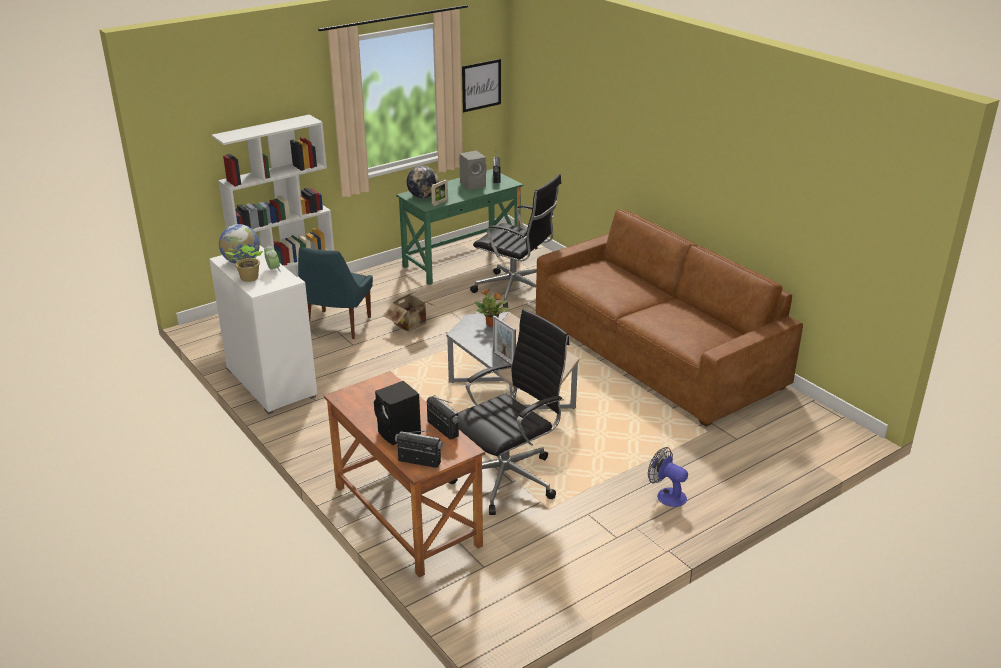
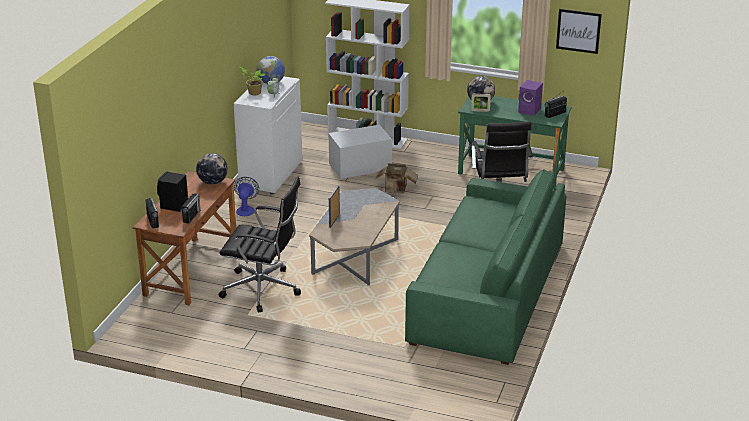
camera: 55 degrees right, 0 degrees up
blue chair [298,247,373,339] -> white storage box [329,124,392,179]
grey speaker [459,150,487,190] -> purple speaker [518,80,543,116]
potted plant [475,289,509,327] -> none
brown sofa [536,209,803,426] -> green sofa [405,169,566,365]
fan [648,447,688,507] -> fan moved to [234,177,259,216]
none -> globe [196,153,228,185]

